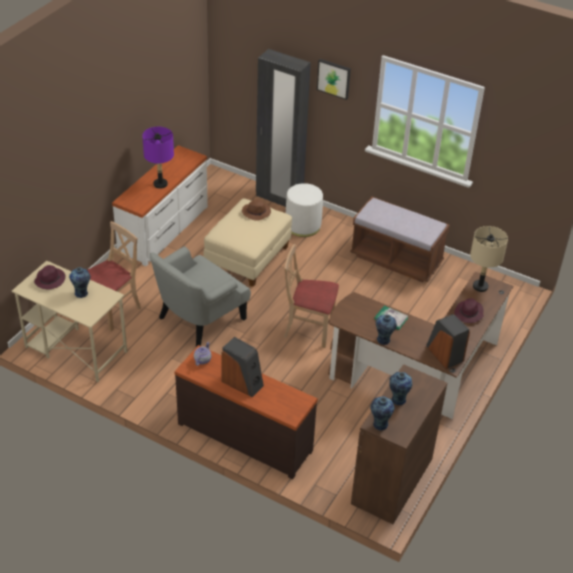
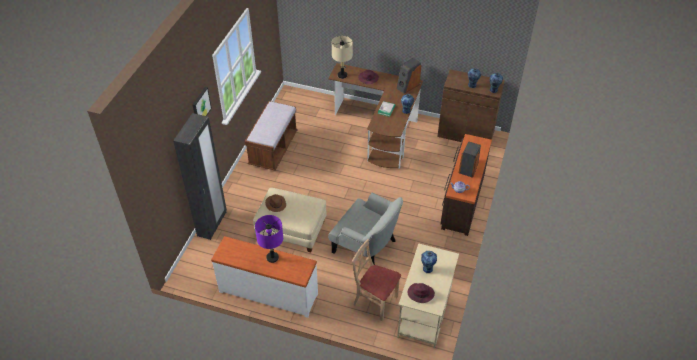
camera: 100 degrees left, 5 degrees up
beige chair [284,244,339,348] -> none
white ottoman [286,183,323,237] -> none

